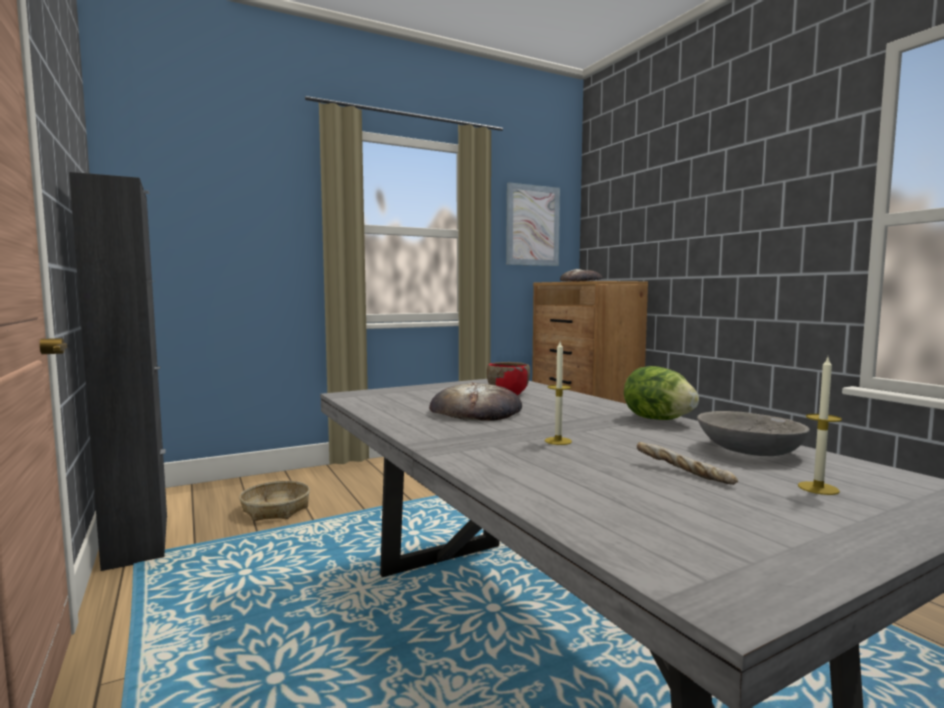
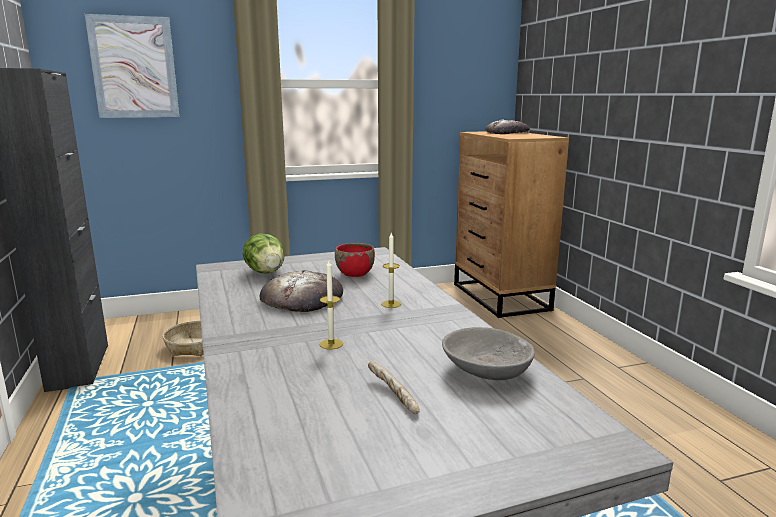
camera: 10 degrees right, 10 degrees up
picture [506,182,560,266] -> picture moved to [85,14,179,118]
lettuce [624,366,699,420] -> lettuce moved to [242,234,285,273]
candle [798,357,842,495] -> candle moved to [381,233,401,308]

